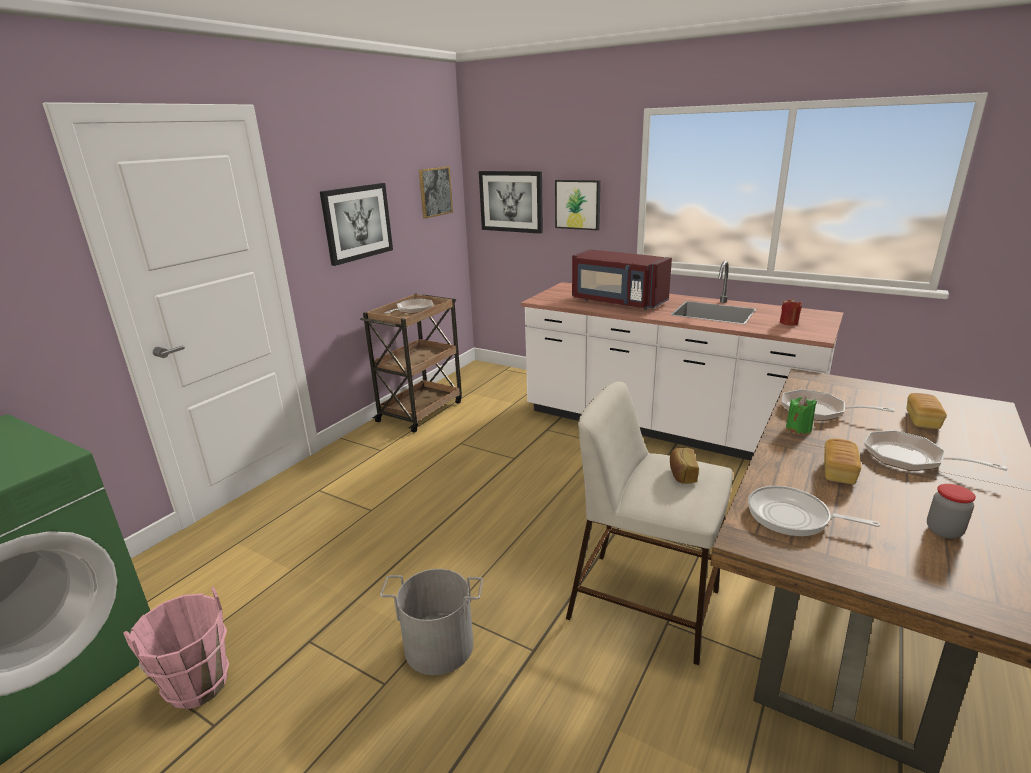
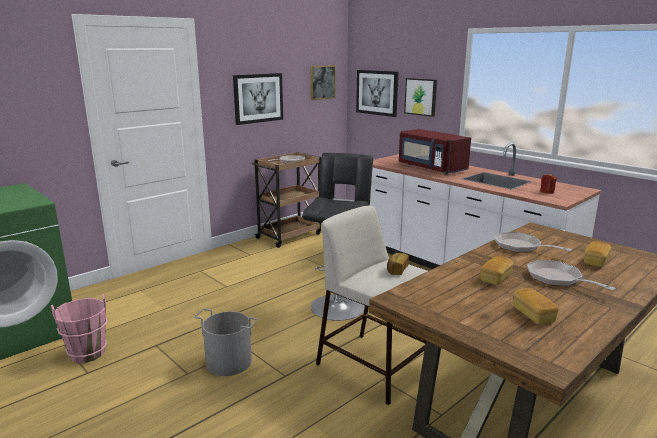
camera: 15 degrees right, 5 degrees down
frying pan [748,486,880,536] -> none
green candle [786,396,817,433] -> none
jar [927,484,976,539] -> bread [513,288,559,325]
none -> black stool [302,153,373,321]

